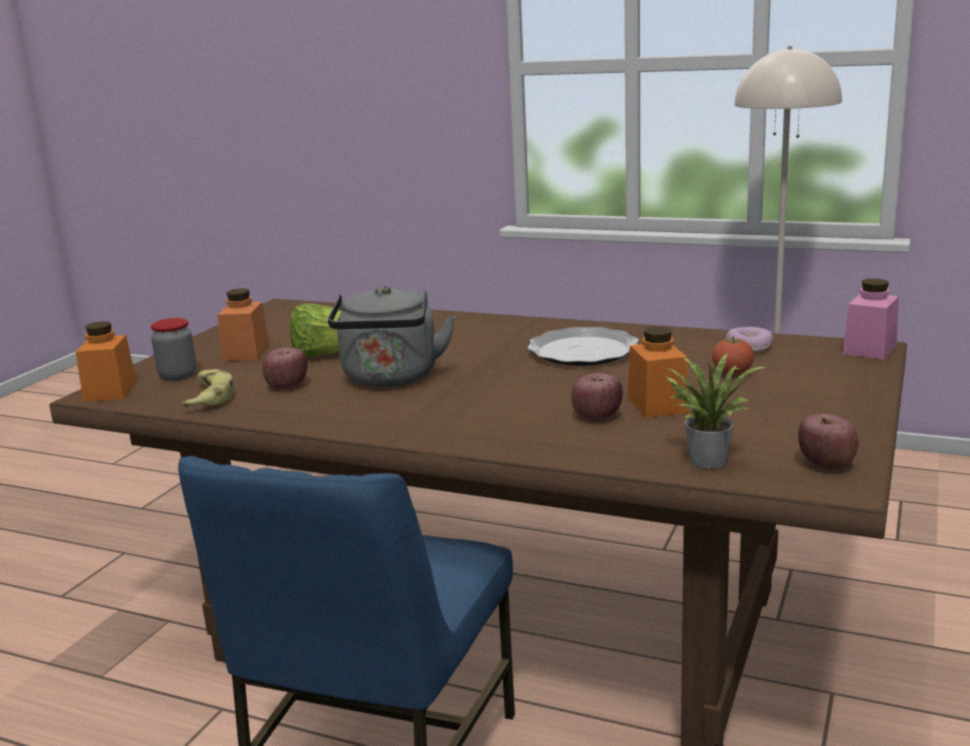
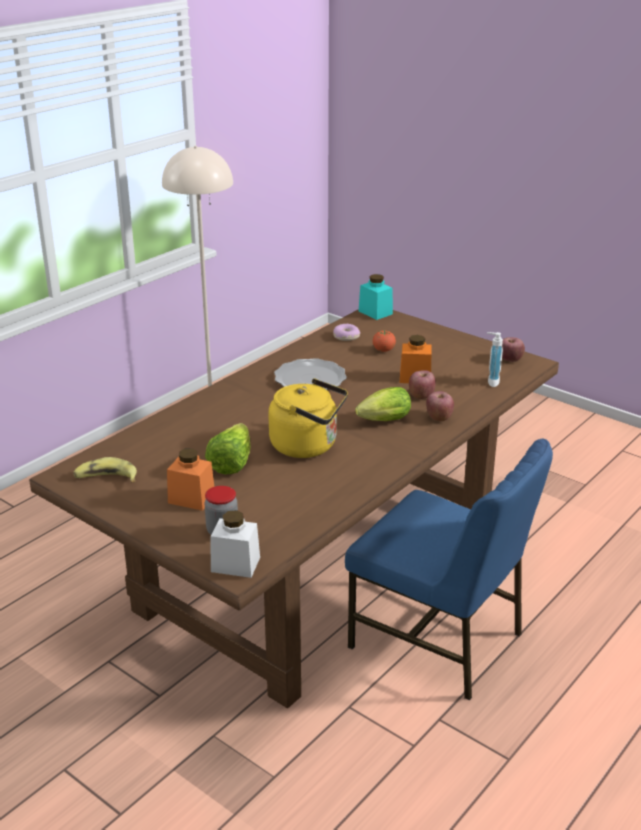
camera: 75 degrees left, 10 degrees up
orange jar [76,321,137,402] -> white jar [210,510,260,578]
banana [181,369,234,407] -> banana moved to [73,457,137,482]
apple [262,347,308,390] -> apple moved to [426,391,454,422]
grey kettle [328,286,455,387] -> yellow kettle [268,378,348,458]
potted plant [666,353,766,469] -> soap dispenser [487,332,503,387]
pink jar [843,279,899,360] -> turquoise jar [359,274,393,320]
none -> lettuce [355,387,411,421]

